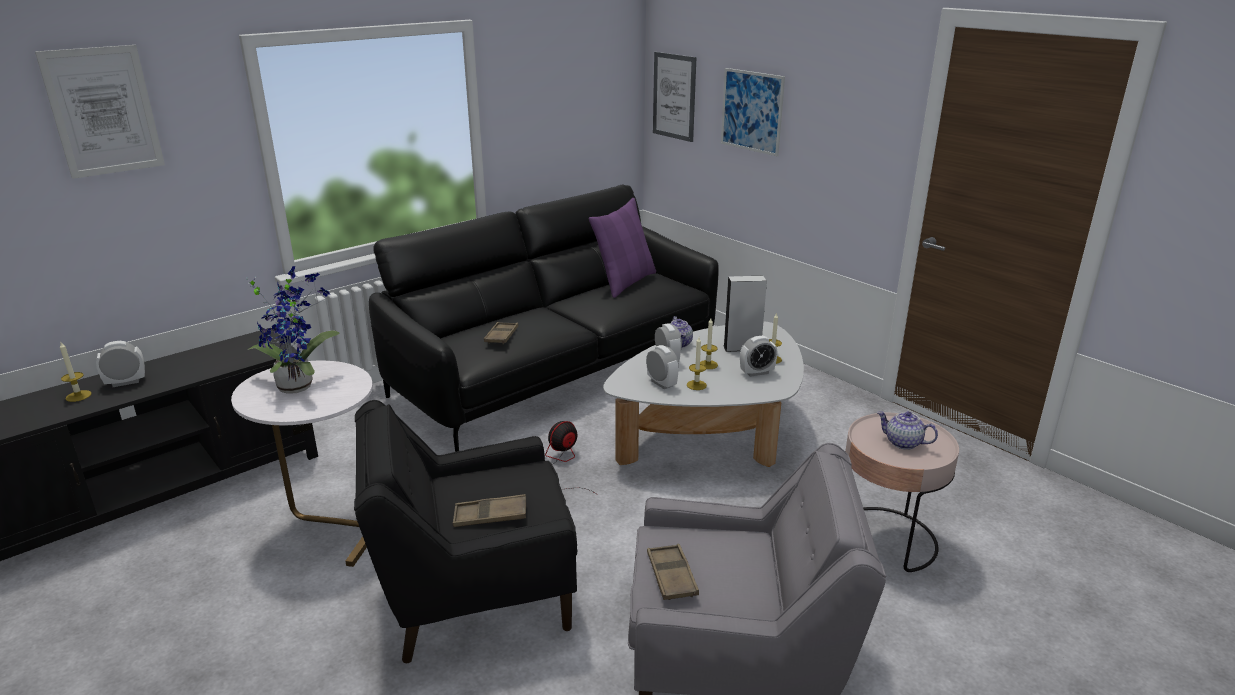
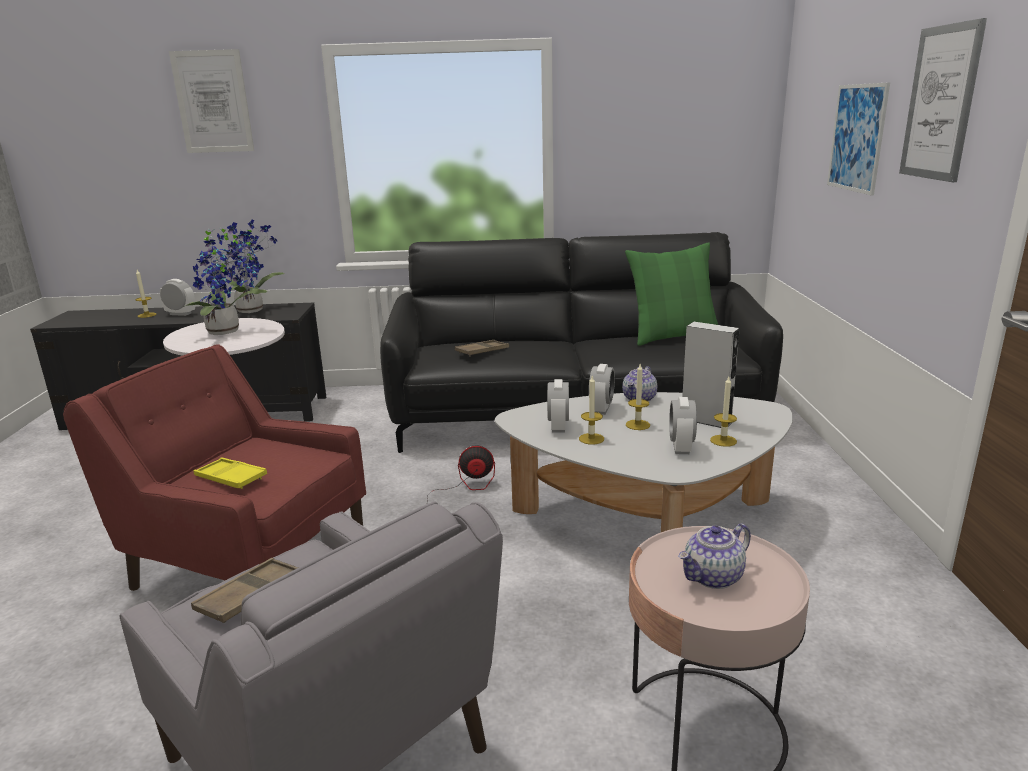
camera: 40 degrees right, 5 degrees down
black armchair [354,400,577,663] -> red armchair [63,344,366,591]
brown tray [453,494,526,527] -> yellow tray [193,457,267,489]
purple pillow [589,198,656,298] -> green pillow [625,242,718,346]
picture [653,52,696,142] -> picture moved to [899,18,987,183]
alarm clock [740,336,777,377] -> alarm clock turned 75 degrees clockwise [669,397,697,454]
teapot [877,411,938,450] -> teapot turned 105 degrees counterclockwise [678,523,751,589]
none -> potted plant [220,220,285,313]

